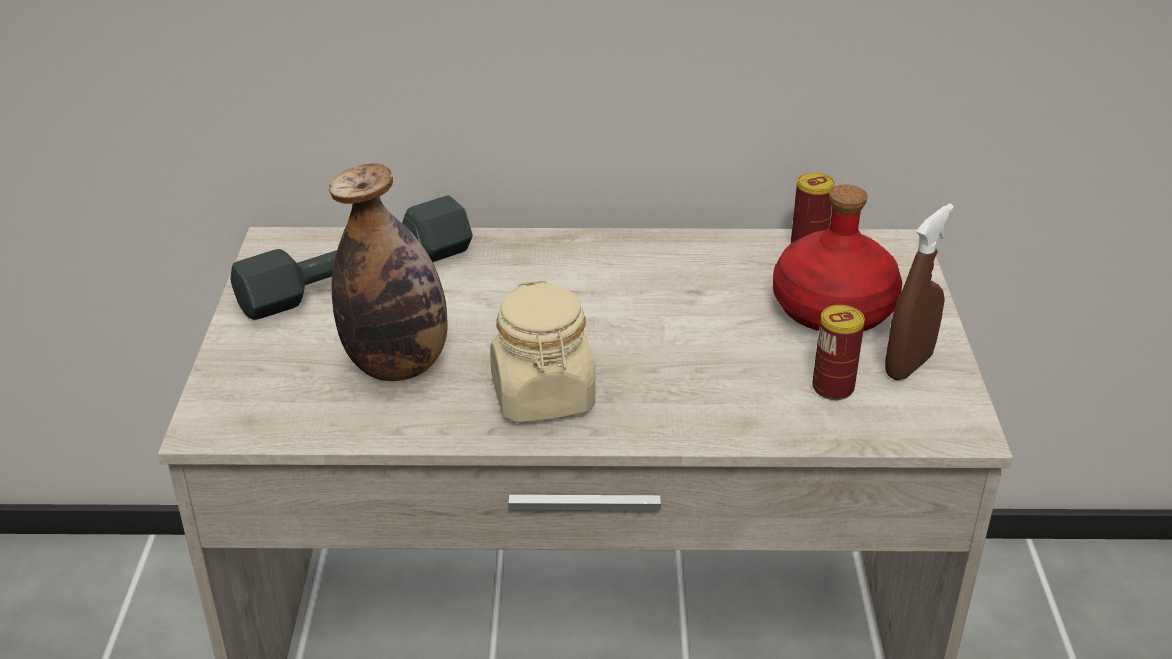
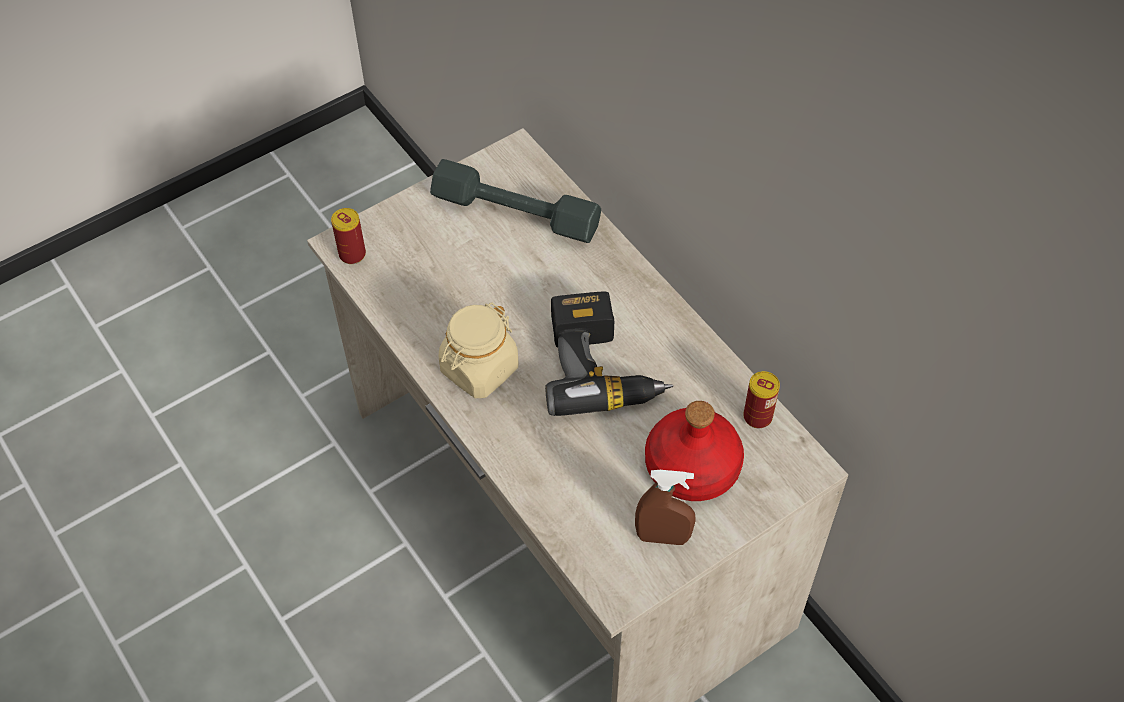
camera: 55 degrees right, 20 degrees up
bottle [329,163,448,381] -> none
can [812,305,865,400] -> can moved to [331,208,366,264]
none -> power drill [545,291,673,416]

